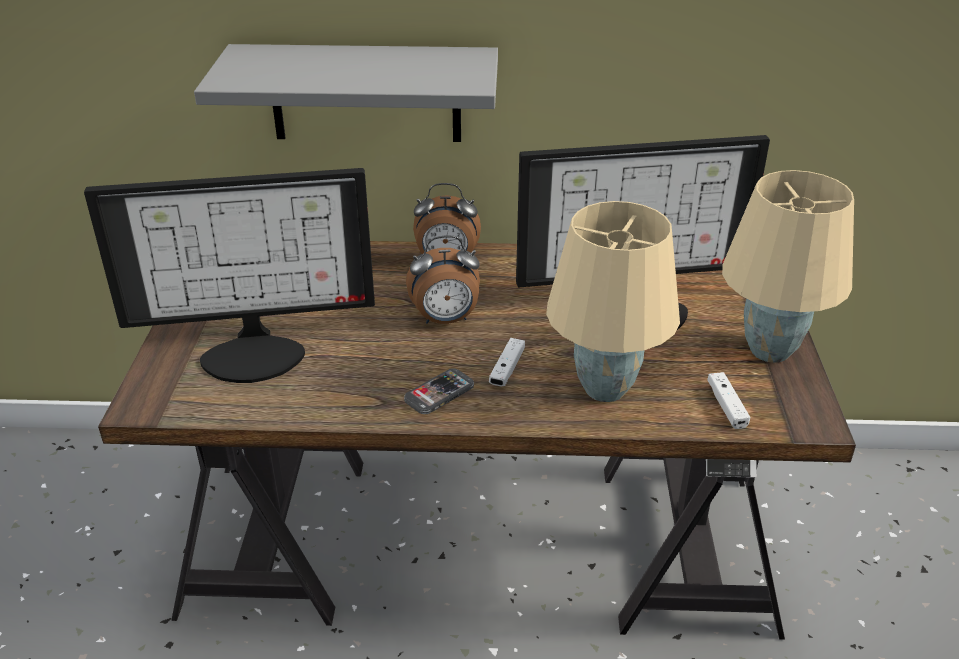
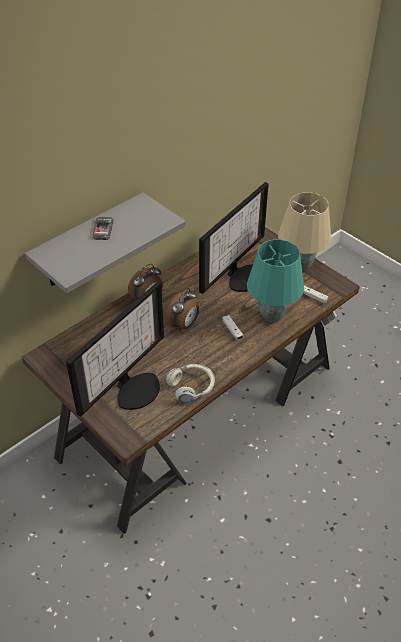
camera: 45 degrees left, 10 degrees up
phone [404,368,474,414] -> phone moved to [92,217,113,240]
beige table lamp [546,201,680,402] -> turquoise table lamp [247,239,304,322]
none -> headphones [166,364,215,403]

